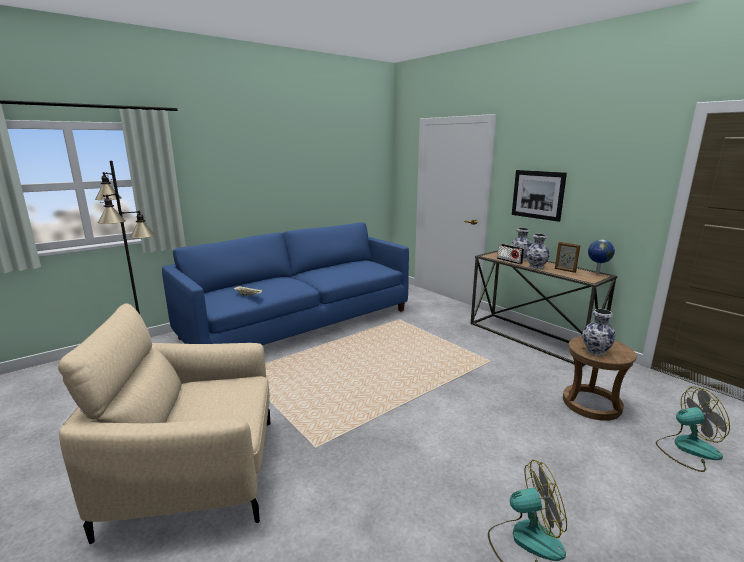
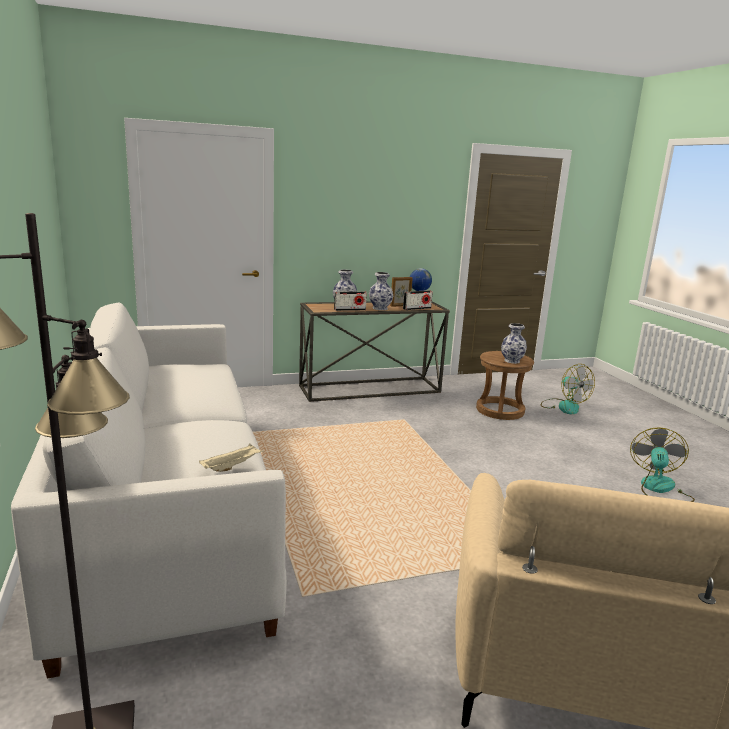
camera: 70 degrees left, 0 degrees up
blue sofa [162,222,409,345] -> white sofa [11,303,287,679]
picture [512,170,567,222] -> none
fan [656,387,730,472] -> fan turned 135 degrees clockwise [541,364,595,414]
none -> radio [403,290,433,310]

